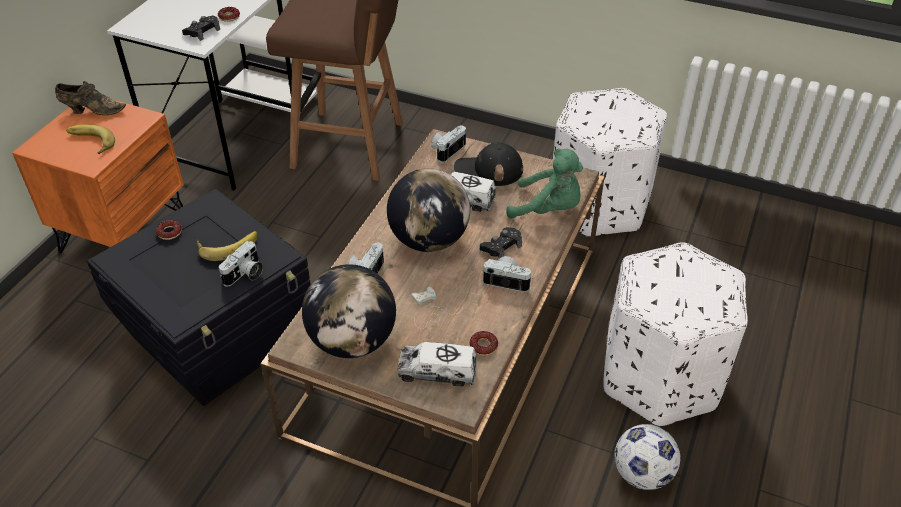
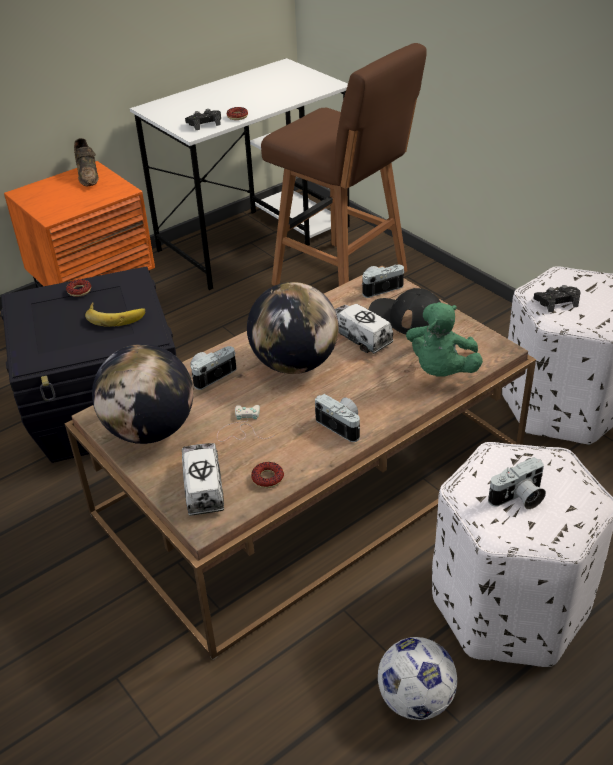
camera: 30 degrees right, 5 degrees down
brown shoe [55,81,126,115] -> brown shoe turned 45 degrees clockwise [74,138,99,186]
banana [66,124,115,154] -> none
camera [219,241,263,287] -> camera moved to [488,457,546,509]
toy truck [398,342,477,387] -> toy truck turned 45 degrees clockwise [182,443,224,516]
black game controller [480,227,522,259] -> black game controller moved to [534,285,581,312]
green plush toy [506,149,583,219] -> green plush toy turned 60 degrees clockwise [406,302,483,377]

